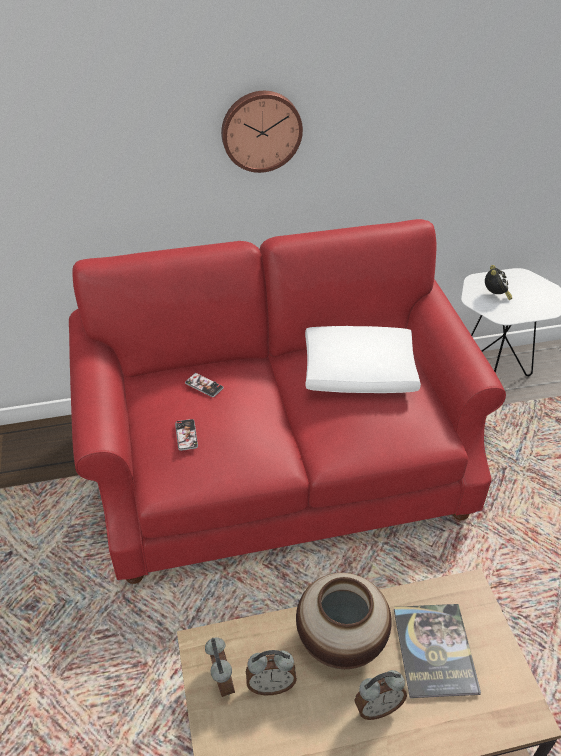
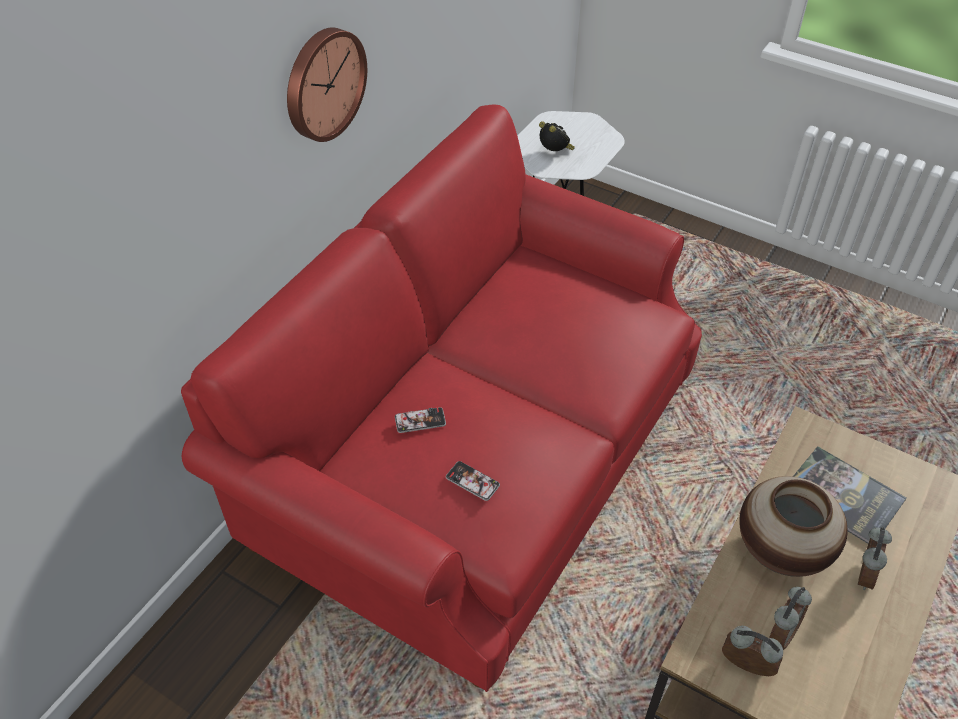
camera: 45 degrees left, 5 degrees up
white pillow [305,326,421,393] -> none

